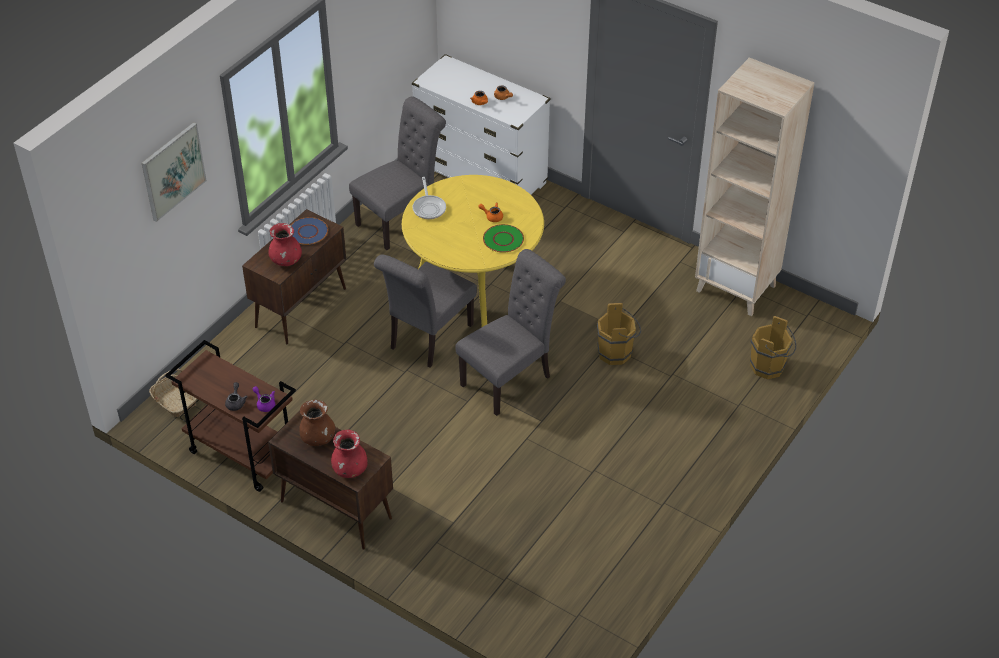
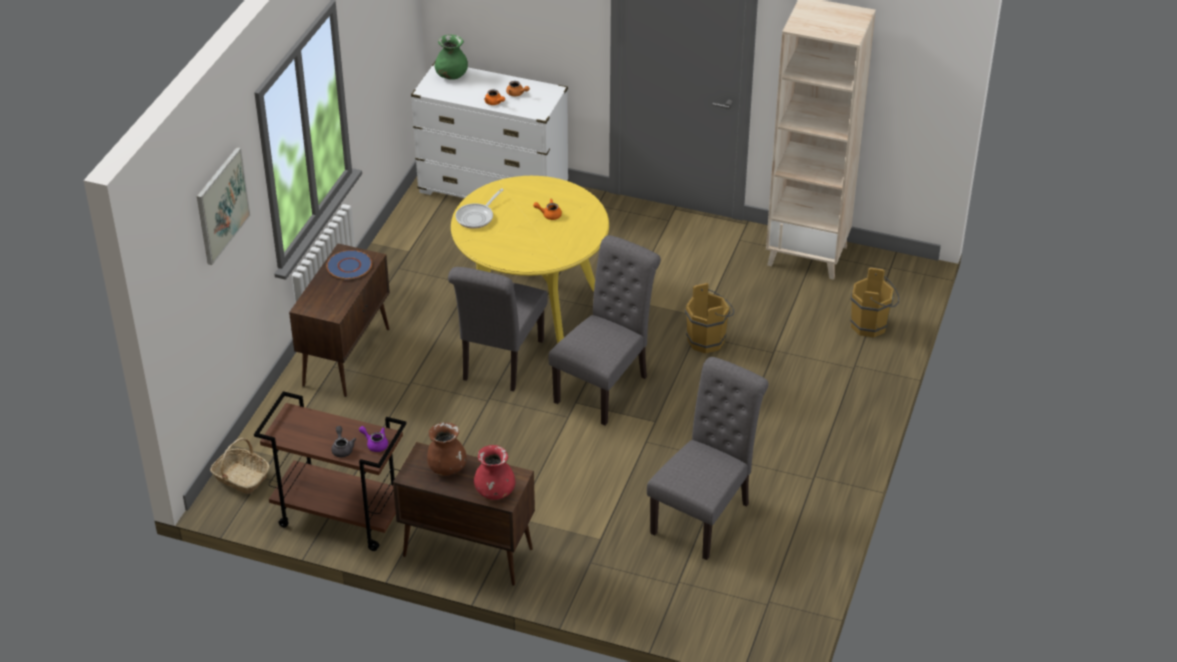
camera: 15 degrees left, 5 degrees down
red vase [268,223,302,266] -> none
grey chair [349,96,446,250] -> grey chair moved to [647,357,769,560]
frying pan [413,177,446,219] -> frying pan turned 60 degrees clockwise [456,189,504,229]
green plate [483,224,524,253] -> none
none -> green vase [435,34,468,80]

